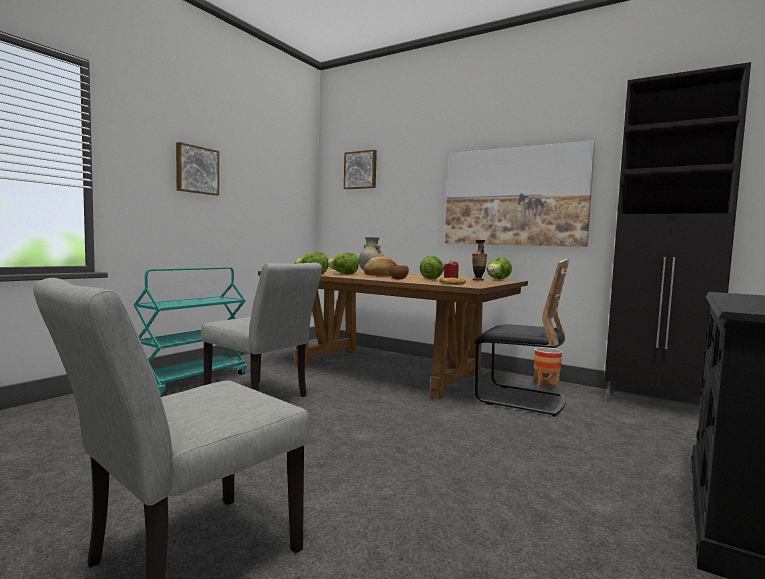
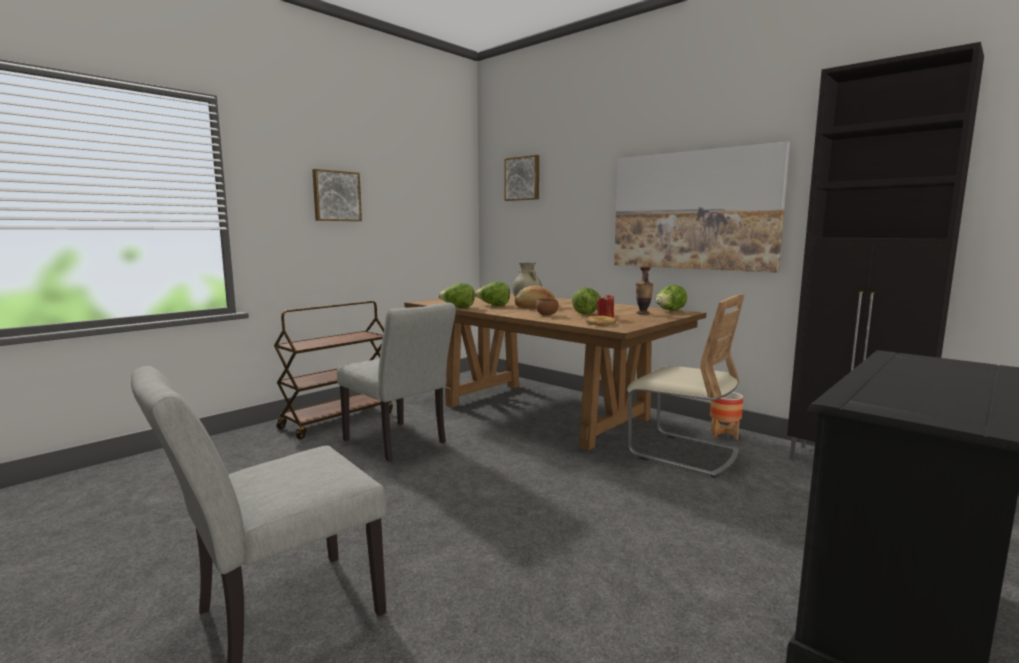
camera: 10 degrees right, 5 degrees up
turquoise cart [134,267,247,397] -> brown cart [274,301,393,439]
black chair [474,259,570,417] -> beige chair [627,294,745,478]

